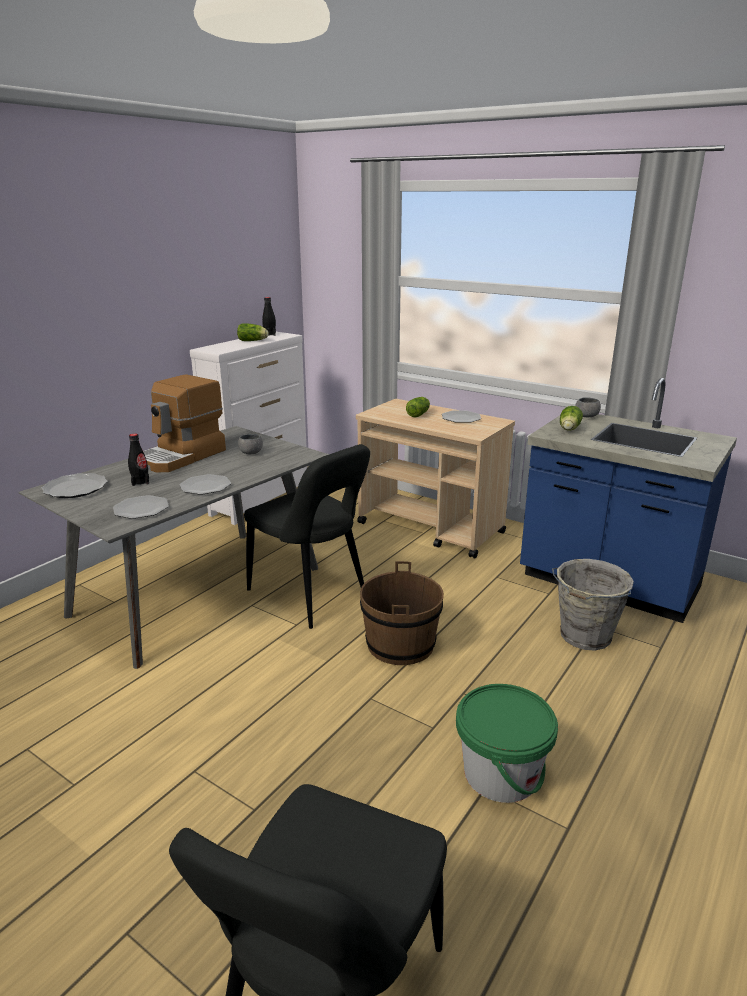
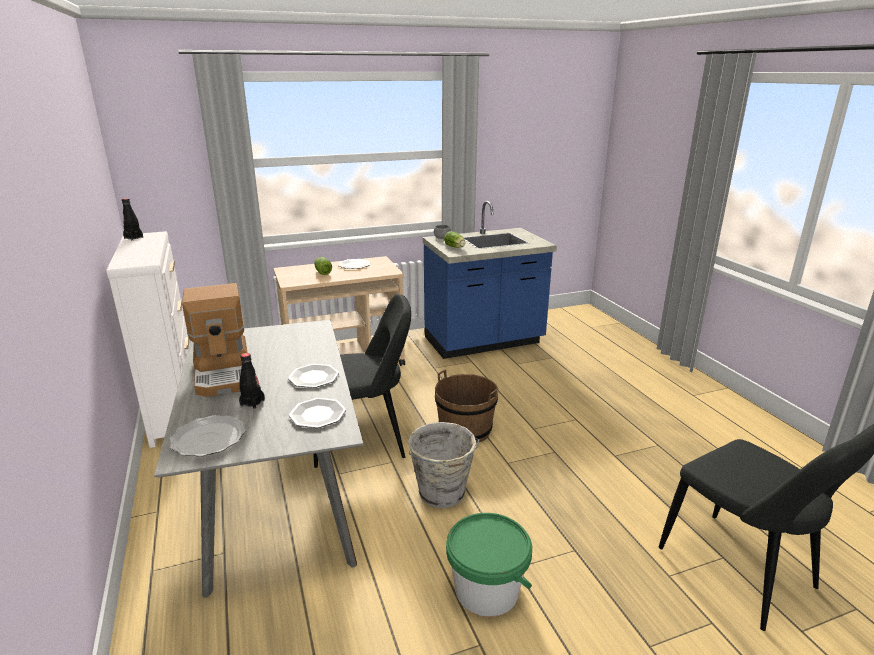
camera: 55 degrees left, 0 degrees up
lettuce [237,324,269,341] -> none
grey bowl [238,434,263,454] -> none
green bucket [456,684,558,803] -> green bucket moved to [446,513,532,617]
grey bucket [552,559,634,651] -> grey bucket moved to [408,422,479,508]

